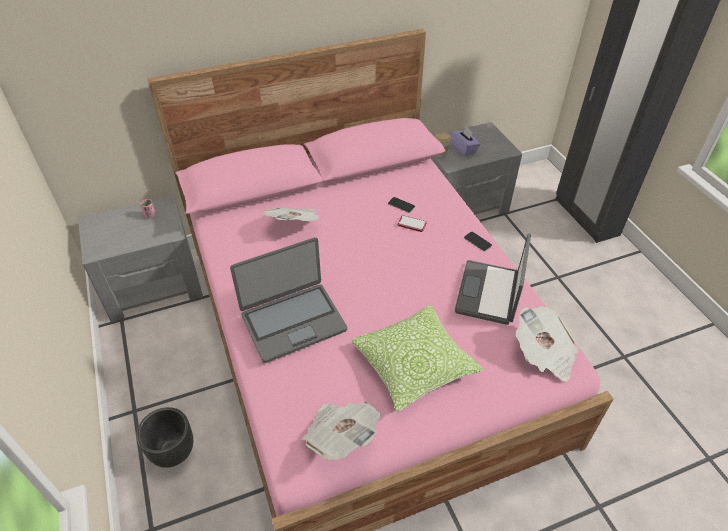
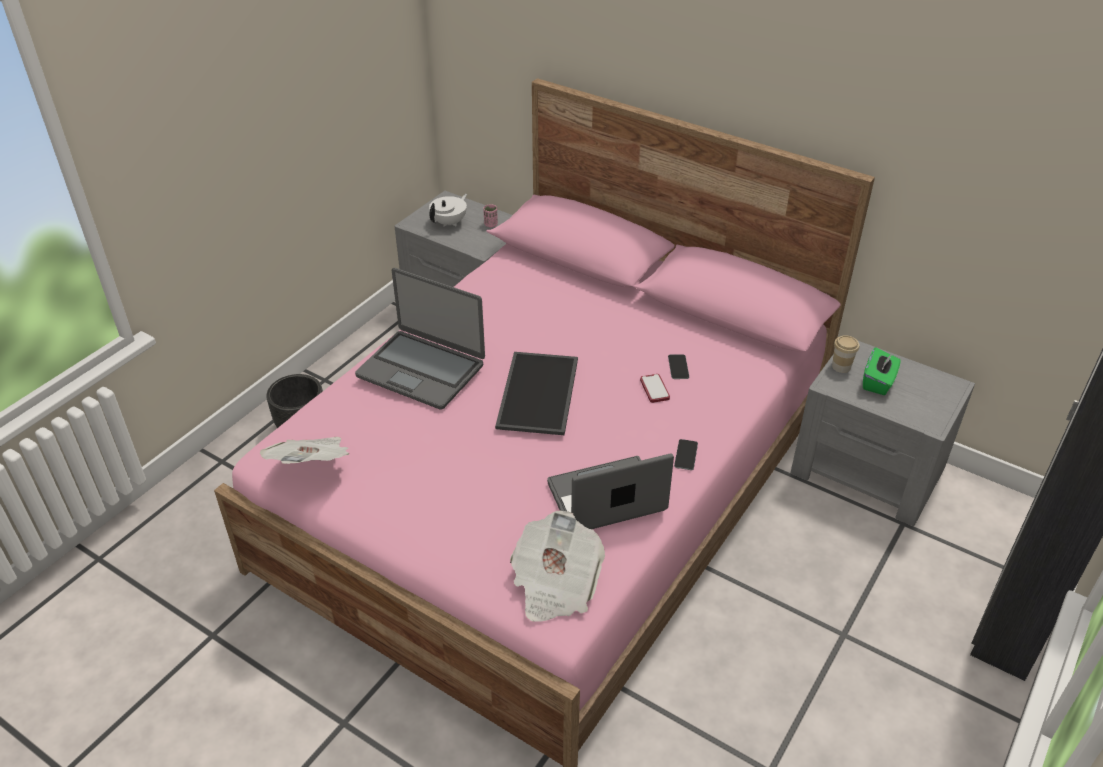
camera: 55 degrees right, 5 degrees down
newspaper [263,207,320,221] -> none
pillow [351,305,483,412] -> none
purple tissue box [451,127,481,156] -> green tissue box [863,347,901,395]
none -> white teapot [429,194,467,227]
none -> tray [495,352,578,435]

